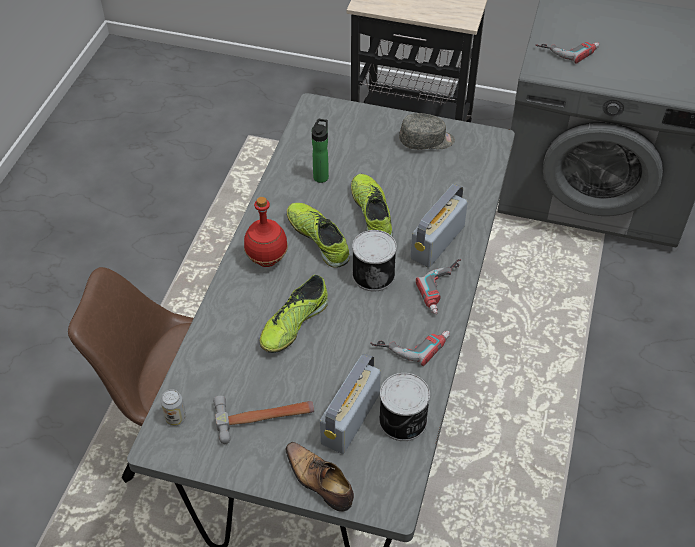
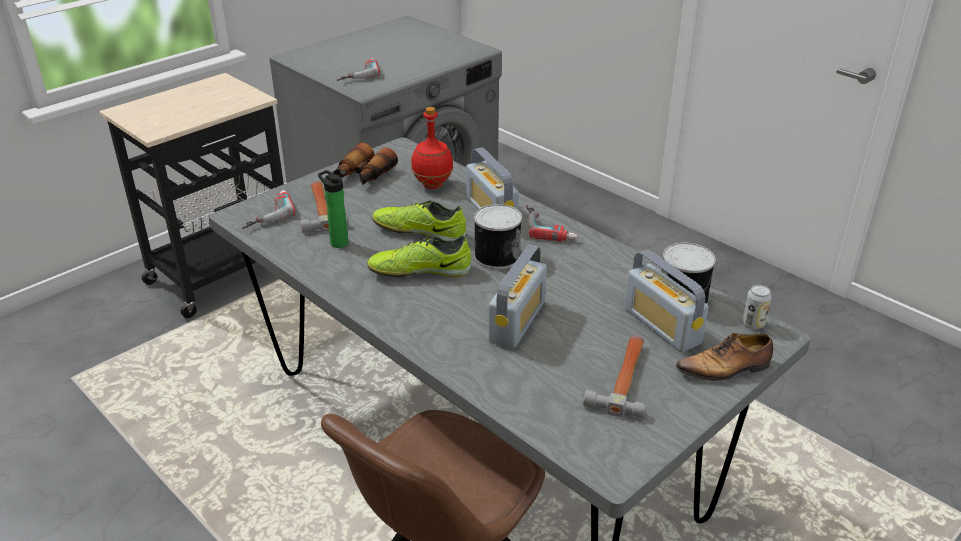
camera: 60 degrees left, 15 degrees down
can [161,389,186,426] -> can moved to [742,285,772,329]
red bottle [244,197,288,267] -> red bottle moved to [411,107,454,189]
shoe [260,275,328,353] -> radio [488,245,547,349]
power drill [370,331,450,366] -> power drill moved to [242,190,295,229]
grey cap [399,113,455,150] -> binoculars [333,142,398,185]
none -> hammer [301,181,349,233]

